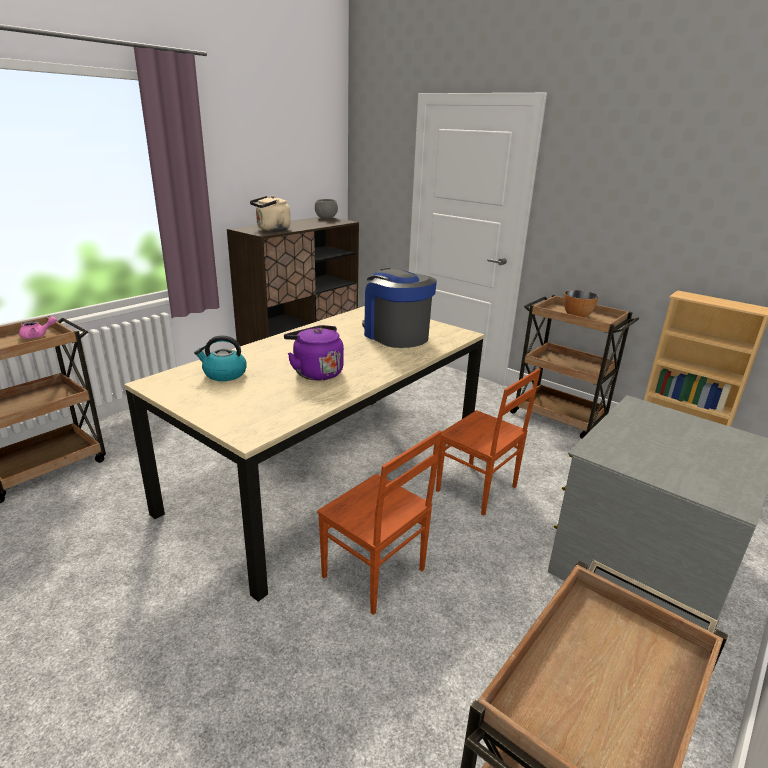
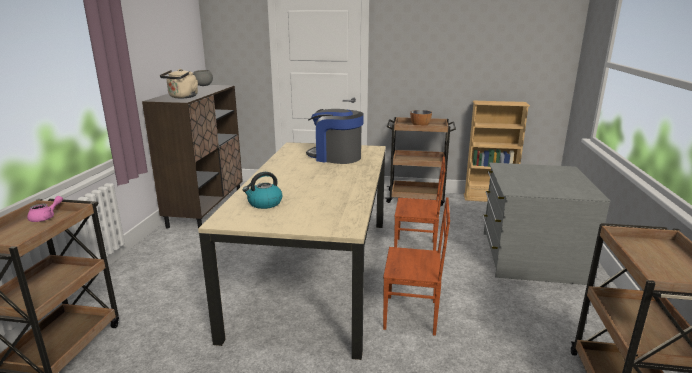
camera: 30 degrees left, 5 degrees down
purple kettle [284,325,344,381] -> none

